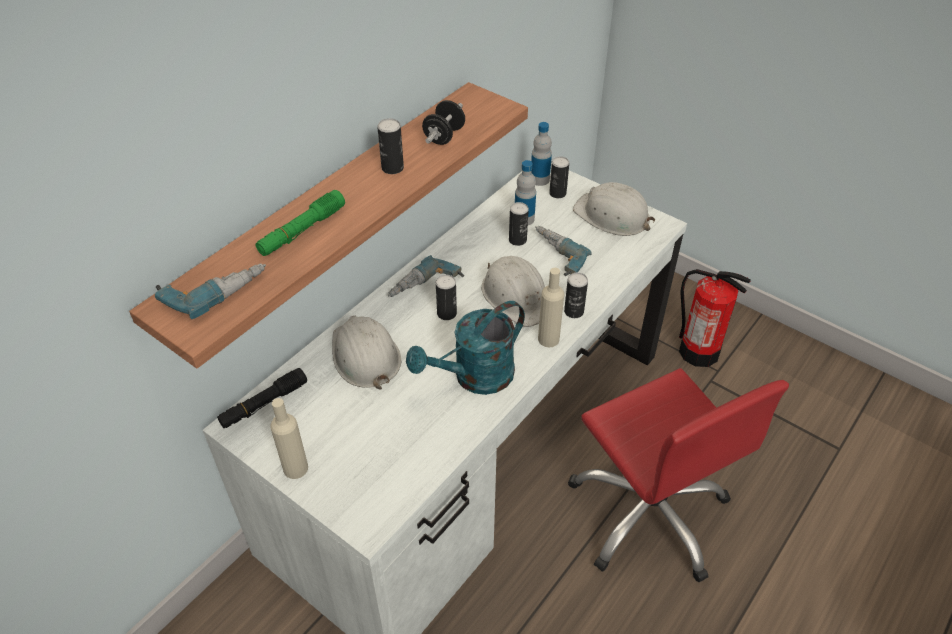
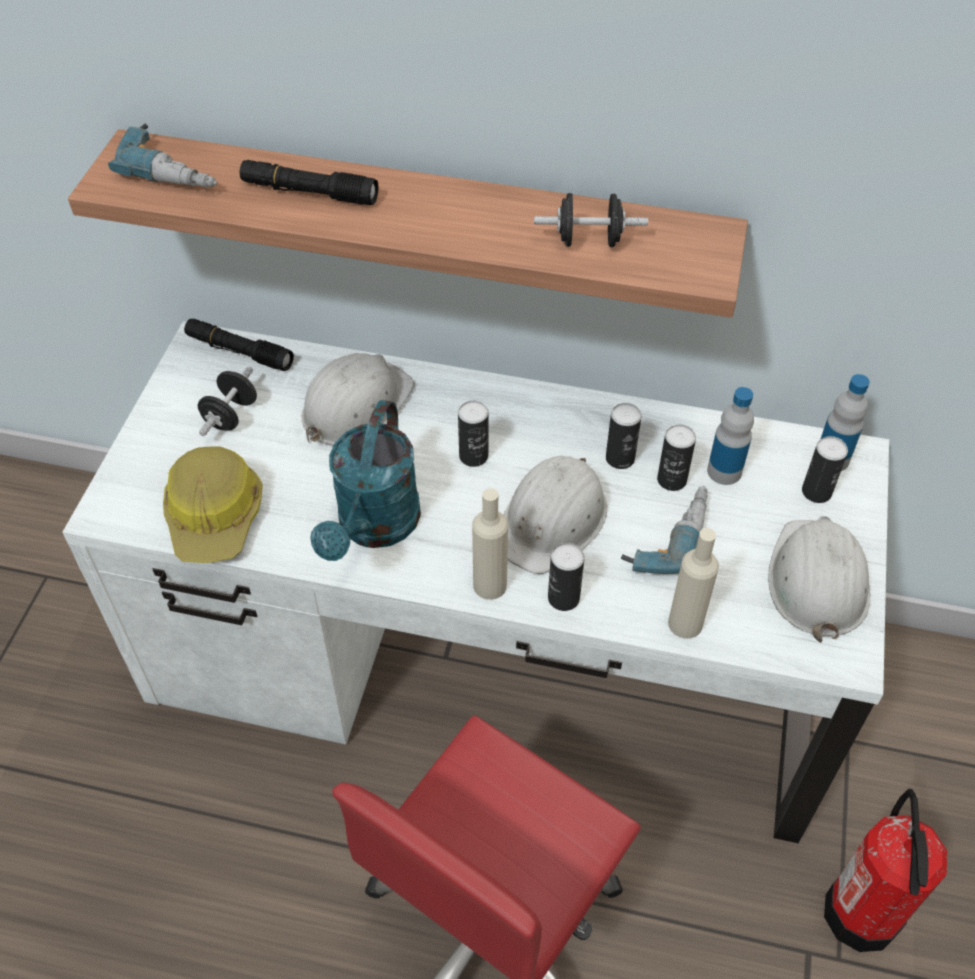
camera: 65 degrees right, 5 degrees up
green flashlight [256,190,345,256] -> black flashlight [240,160,378,205]
beige bottle [270,398,308,479] -> beige bottle moved to [668,528,719,639]
can [377,118,404,174] -> can moved to [606,403,642,469]
power drill [388,255,464,297] -> none
turquoise watering can [406,301,525,395] -> turquoise watering can turned 105 degrees counterclockwise [310,400,421,561]
none -> hard hat [163,447,263,563]
none -> black dumbbell [198,367,257,436]

